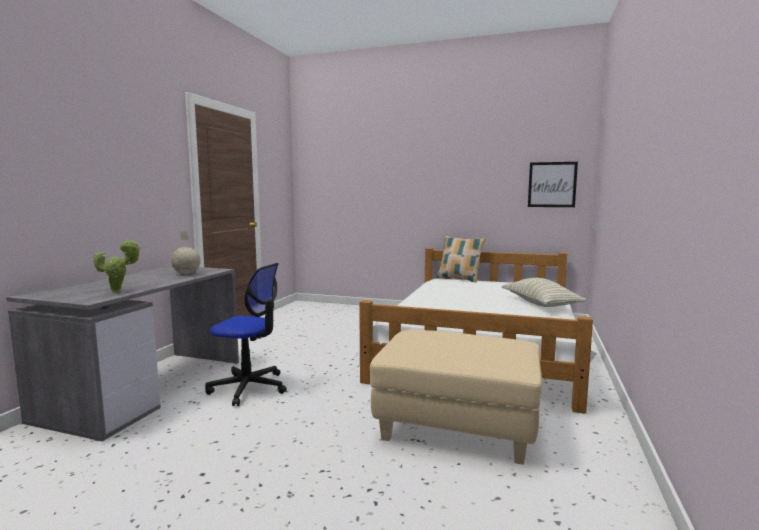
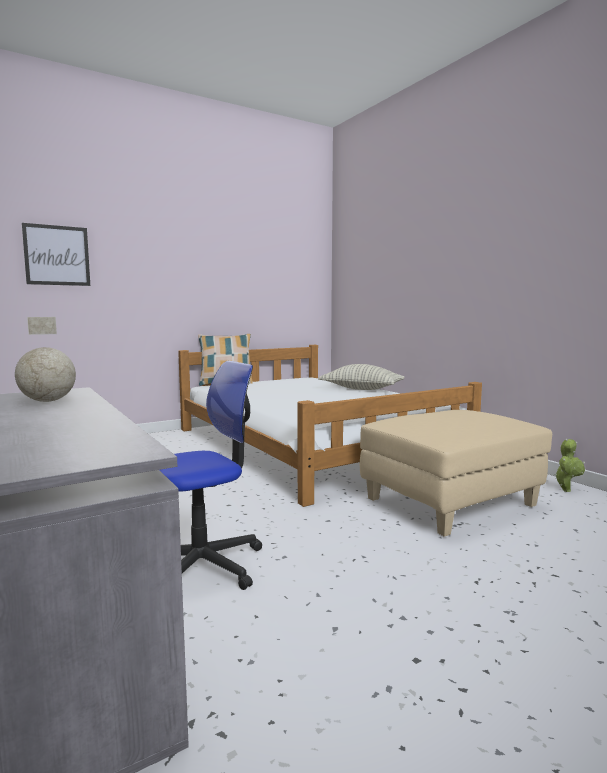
camera: 50 degrees left, 0 degrees up
potted plant [93,239,141,293] -> potted plant moved to [554,439,585,492]
picture [528,162,578,207] -> picture moved to [22,223,90,286]

